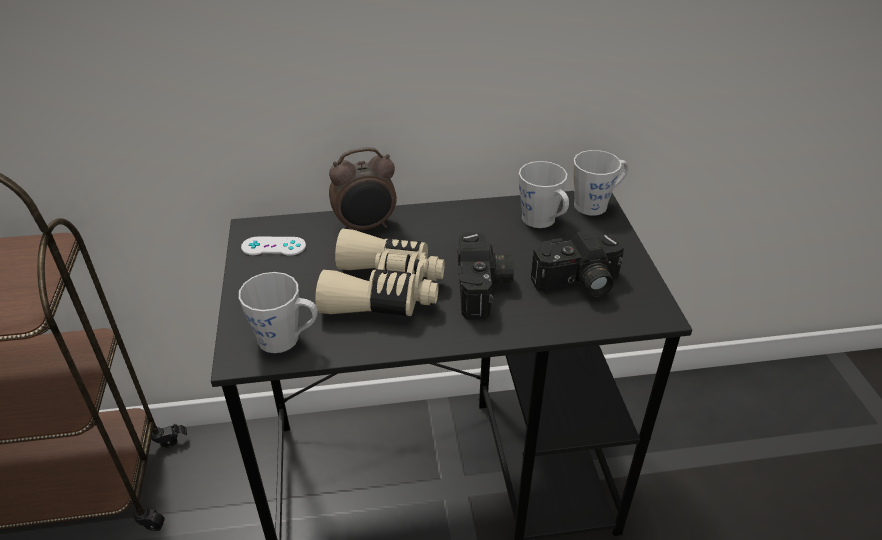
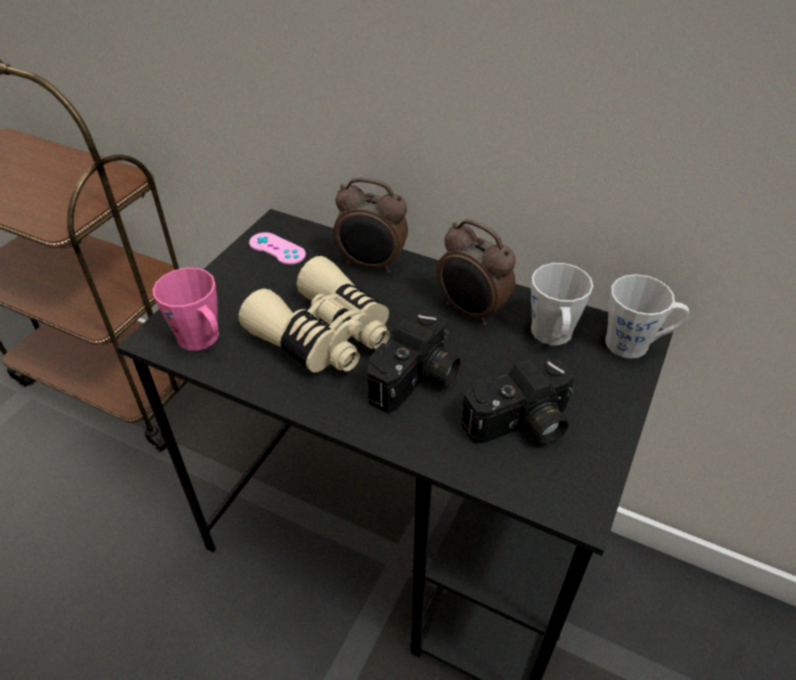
camera: 35 degrees right, 5 degrees up
grey mug [239,272,318,353] -> pink mug [153,268,219,351]
white game controller [241,237,306,256] -> pink game controller [249,232,306,265]
camera [531,230,624,297] -> camera turned 45 degrees counterclockwise [461,359,574,444]
none -> alarm clock [437,219,516,326]

